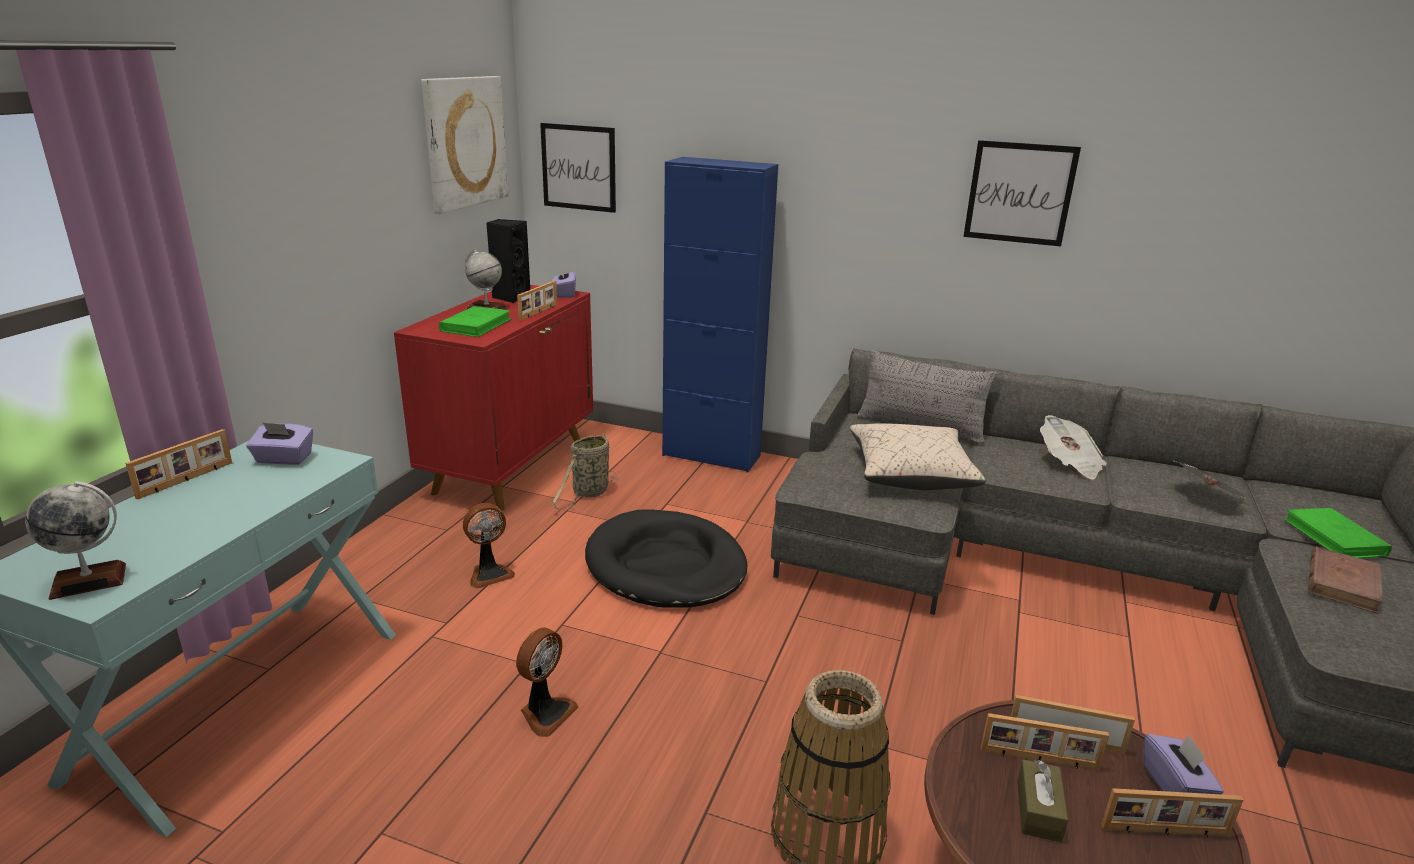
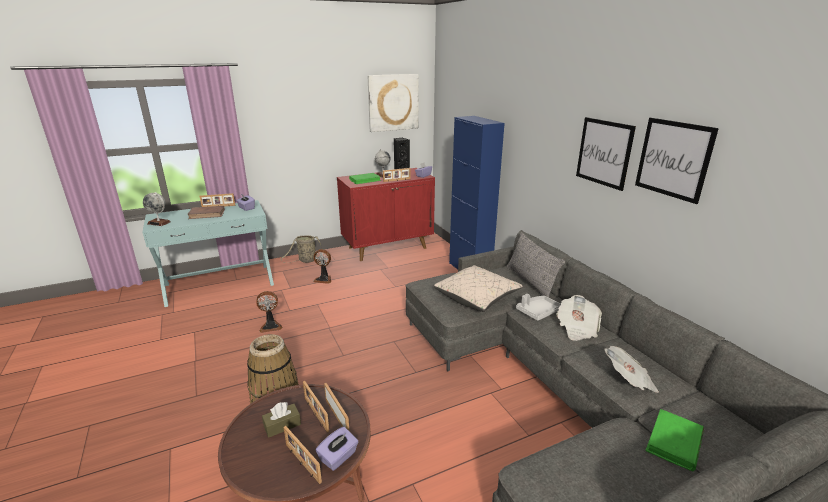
camera: 45 degrees right, 0 degrees up
picture [540,123,616,213] -> picture moved to [635,118,719,204]
basket [552,433,617,511] -> basket moved to [281,235,322,263]
black dog bed [585,509,747,608] -> none
brown book [1308,547,1384,614] -> brown book moved to [187,206,225,219]
none -> grey tray [516,294,561,321]

